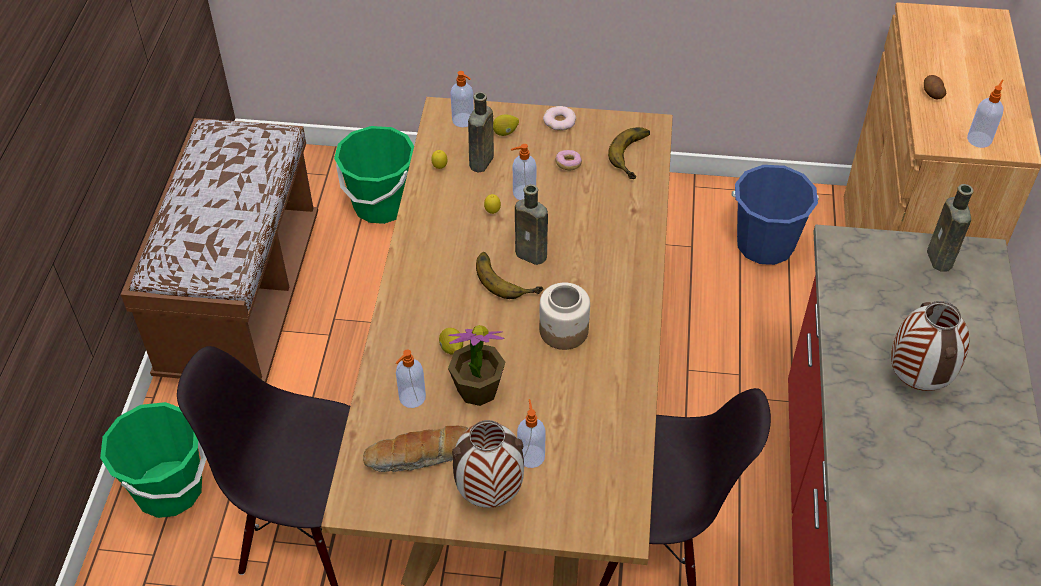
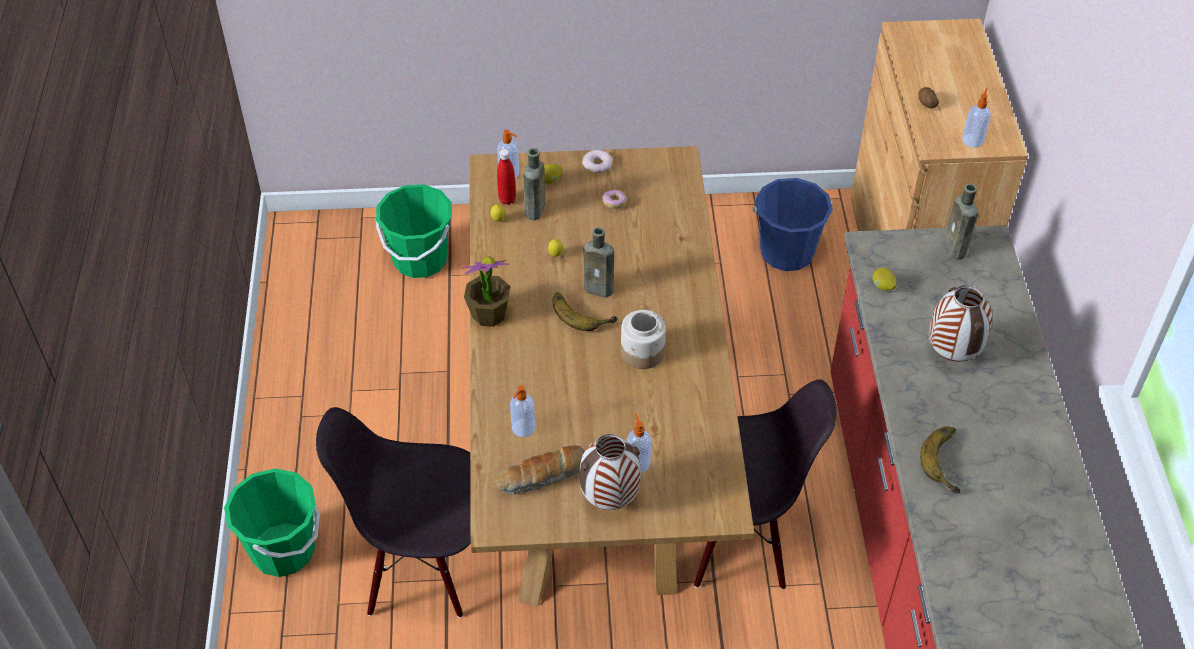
camera: 10 degrees left, 0 degrees up
brown bench [121,118,318,382] -> none
lemon [439,328,463,354] -> lemon moved to [873,268,896,291]
potted plant [448,325,505,406] -> potted plant moved to [462,256,510,327]
soap dispenser [511,144,536,200] -> none
banana [608,127,650,179] -> banana moved to [920,427,961,493]
none -> red bottle [497,149,516,205]

